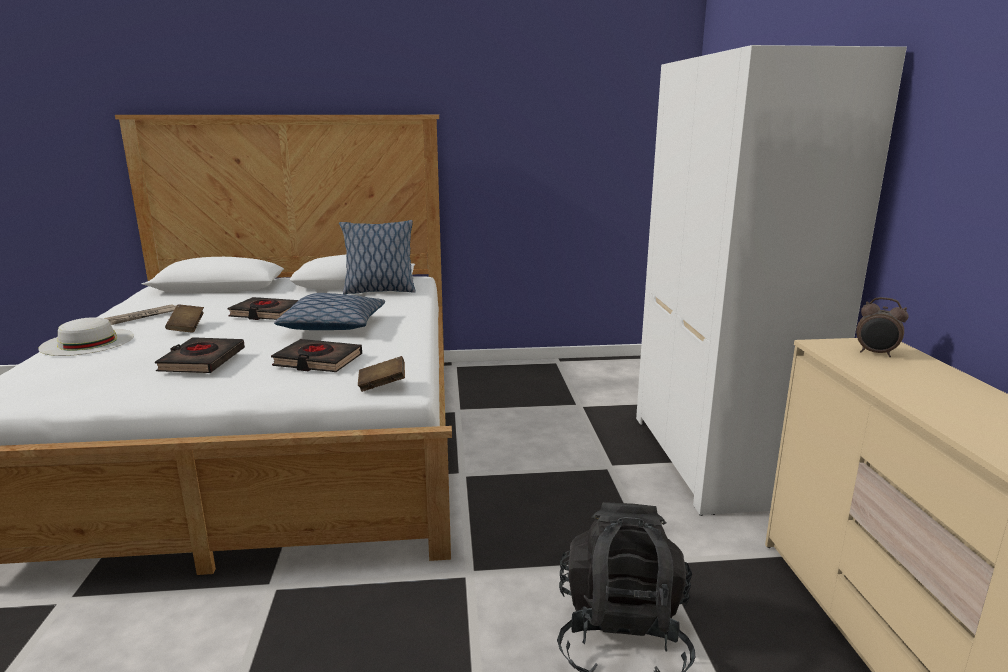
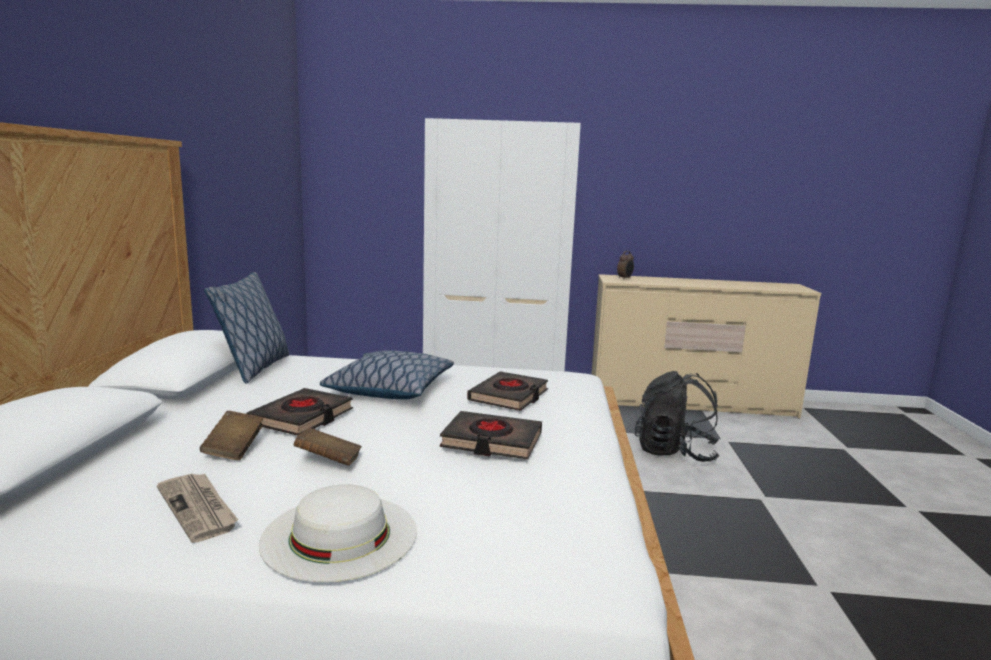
camera: 80 degrees left, 5 degrees down
brown book [358,356,405,392] -> brown book moved to [200,411,264,460]

